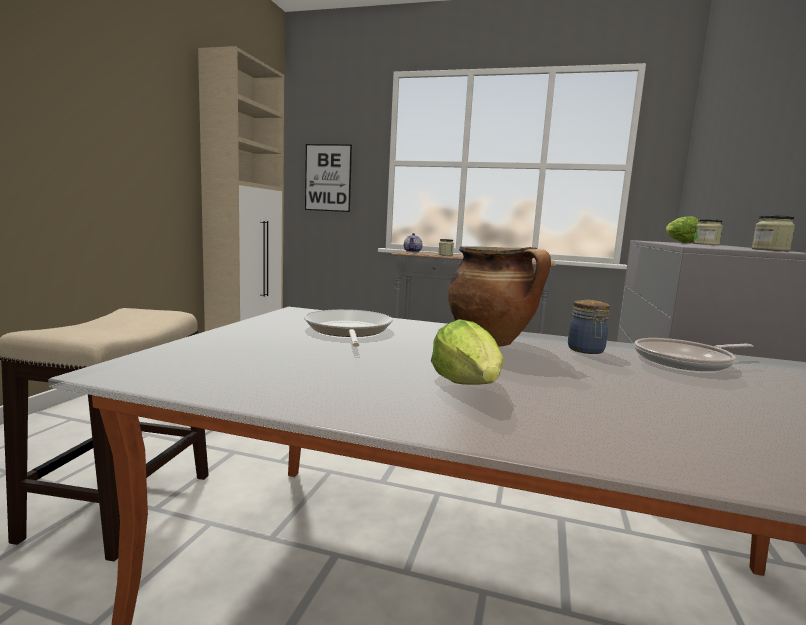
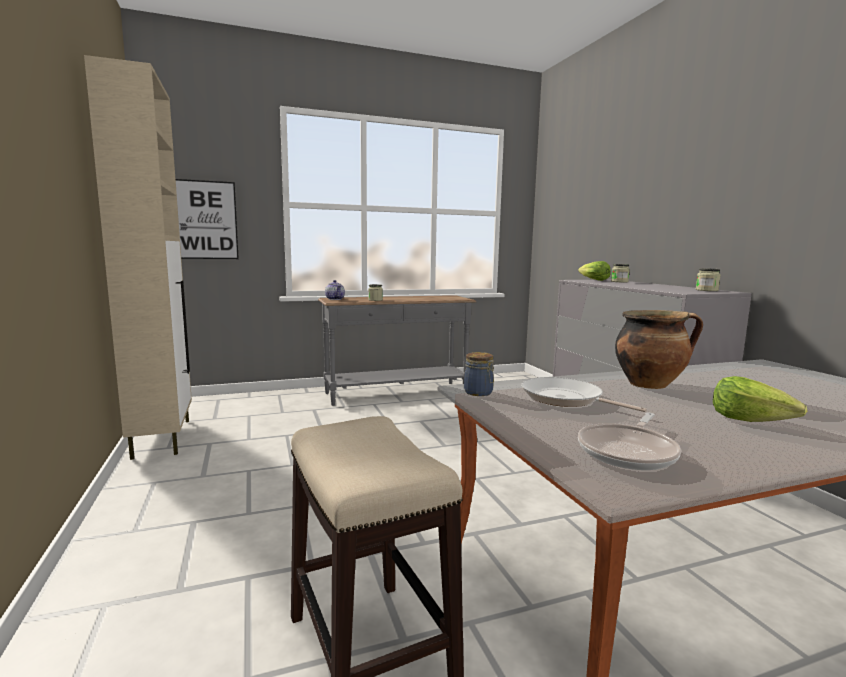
camera: 35 degrees left, 0 degrees up
jar [568,300,610,354] -> jar moved to [464,352,494,396]
frying pan [634,338,753,371] -> frying pan moved to [578,413,681,470]

